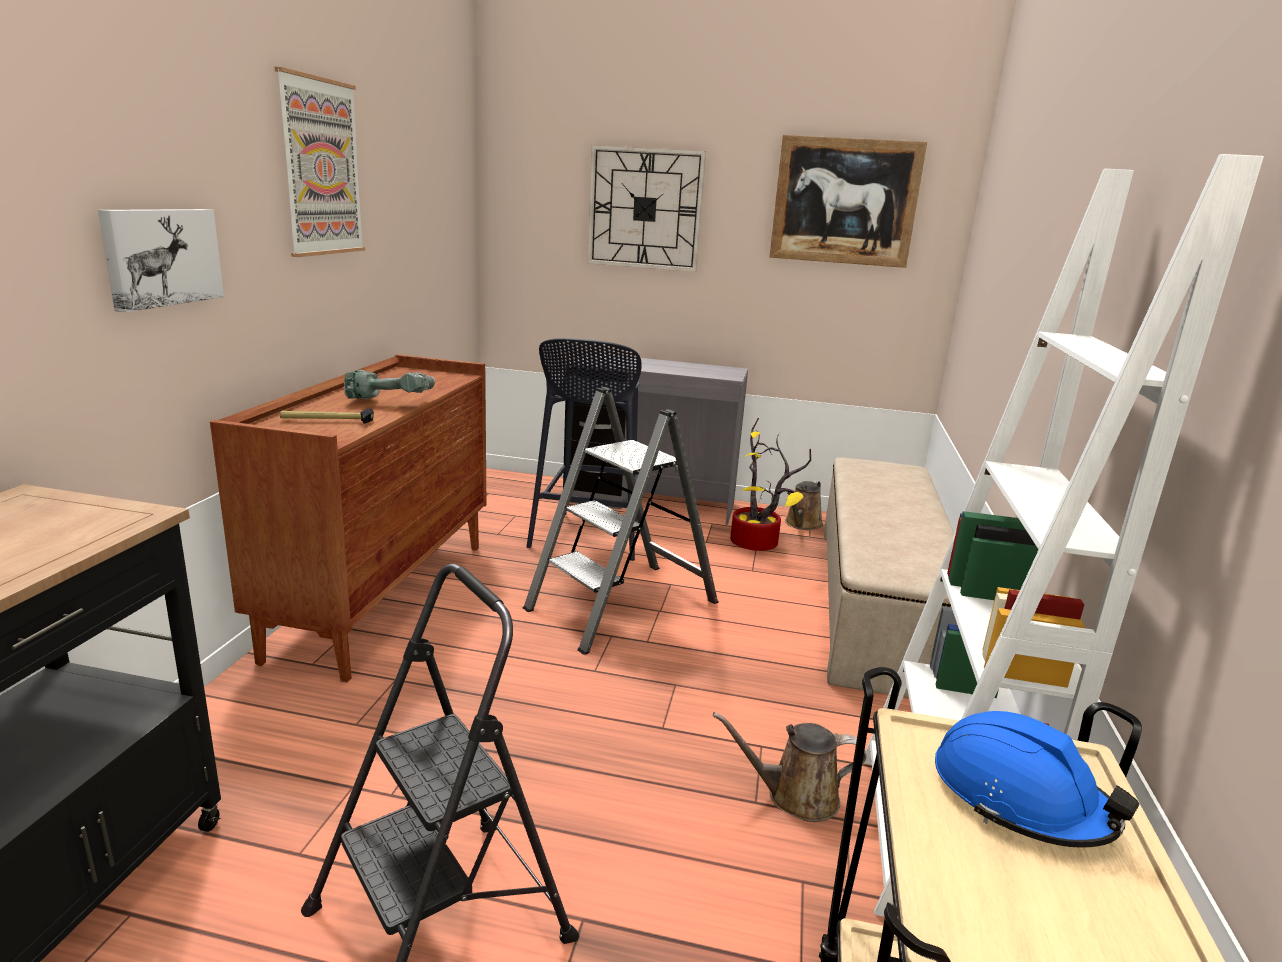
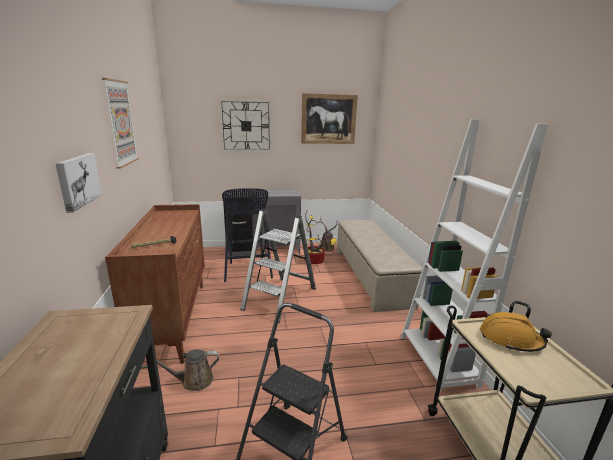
camera: 20 degrees left, 0 degrees up
power drill [344,369,435,399] -> none
brown watering can [713,712,866,822] -> brown watering can moved to [157,349,219,391]
blue hard hat [935,711,1139,847] -> orange hard hat [480,312,552,352]

